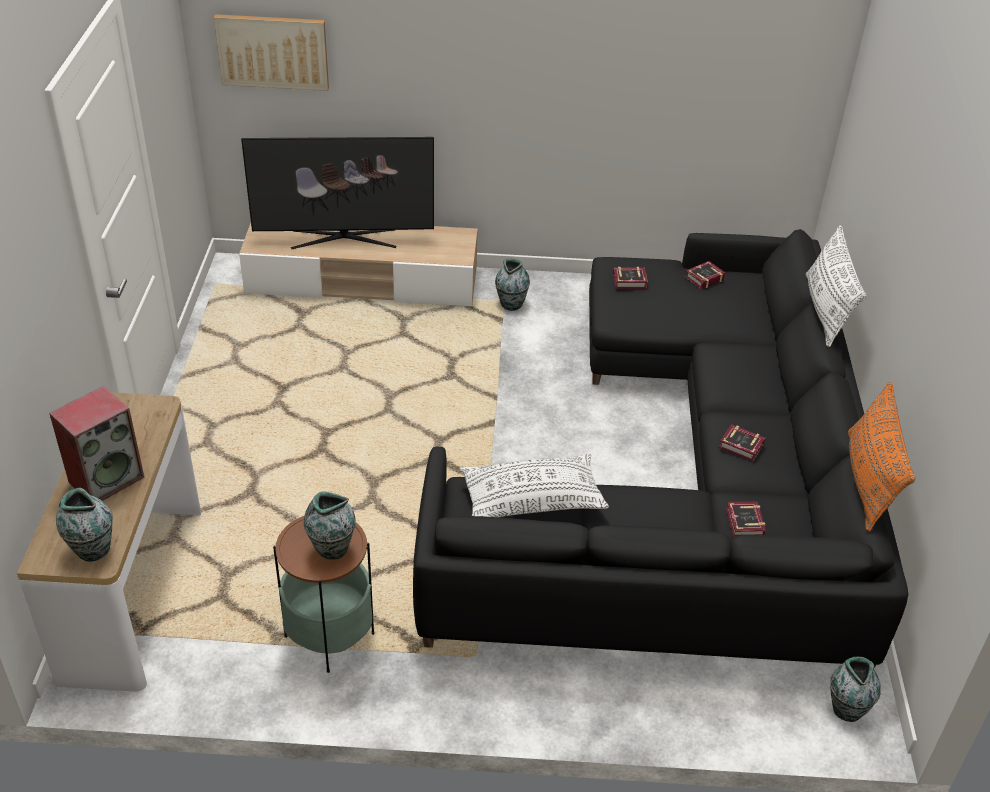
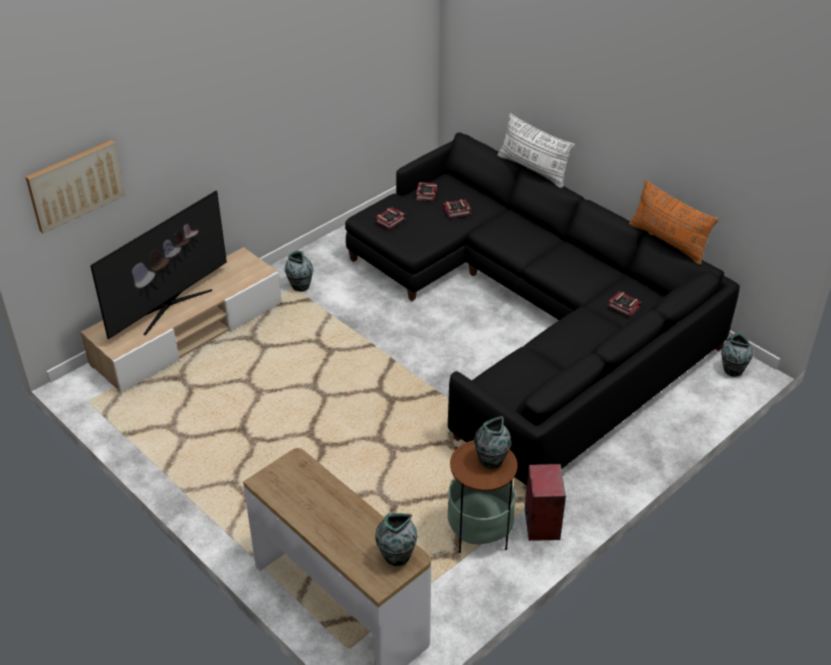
camera: 45 degrees left, 0 degrees up
speaker [49,386,144,501] -> speaker moved to [525,464,566,541]
white pillow [460,453,609,517] -> none
book [719,424,765,461] -> book moved to [443,199,471,218]

